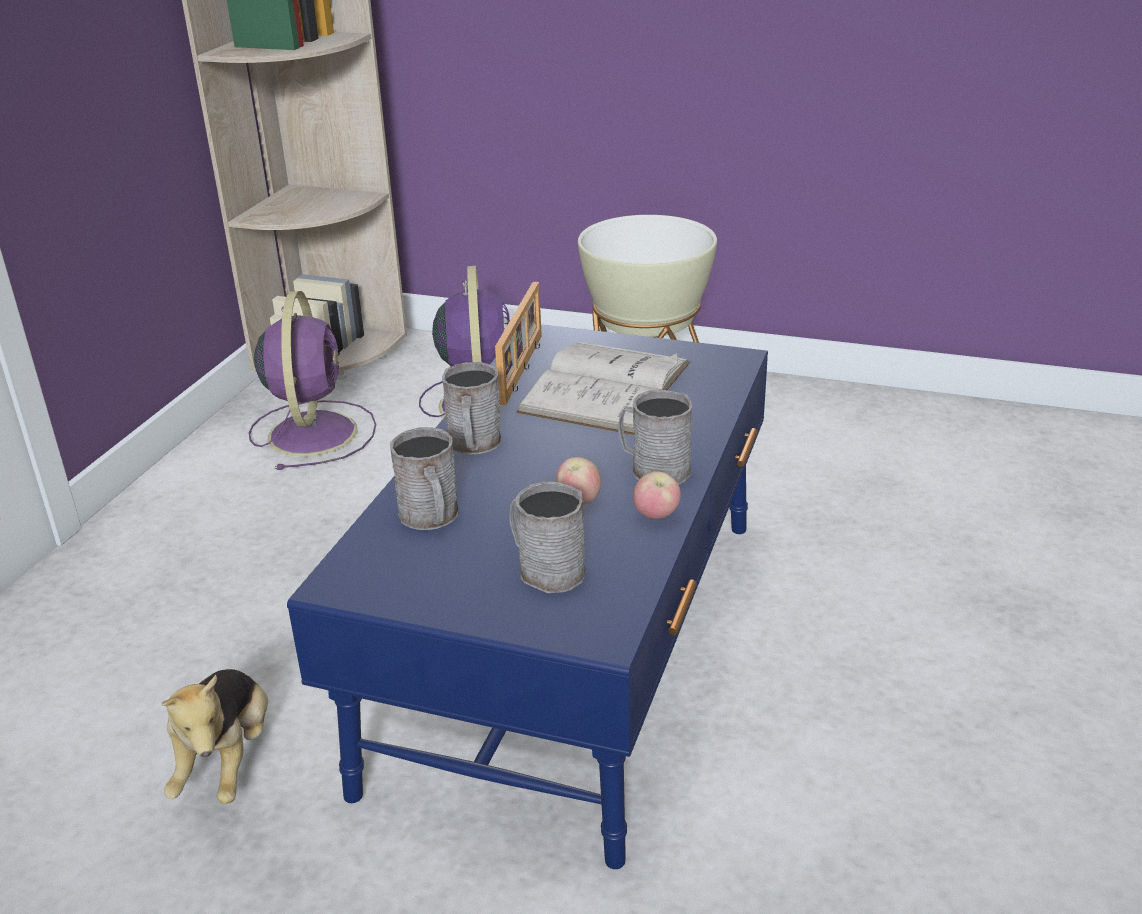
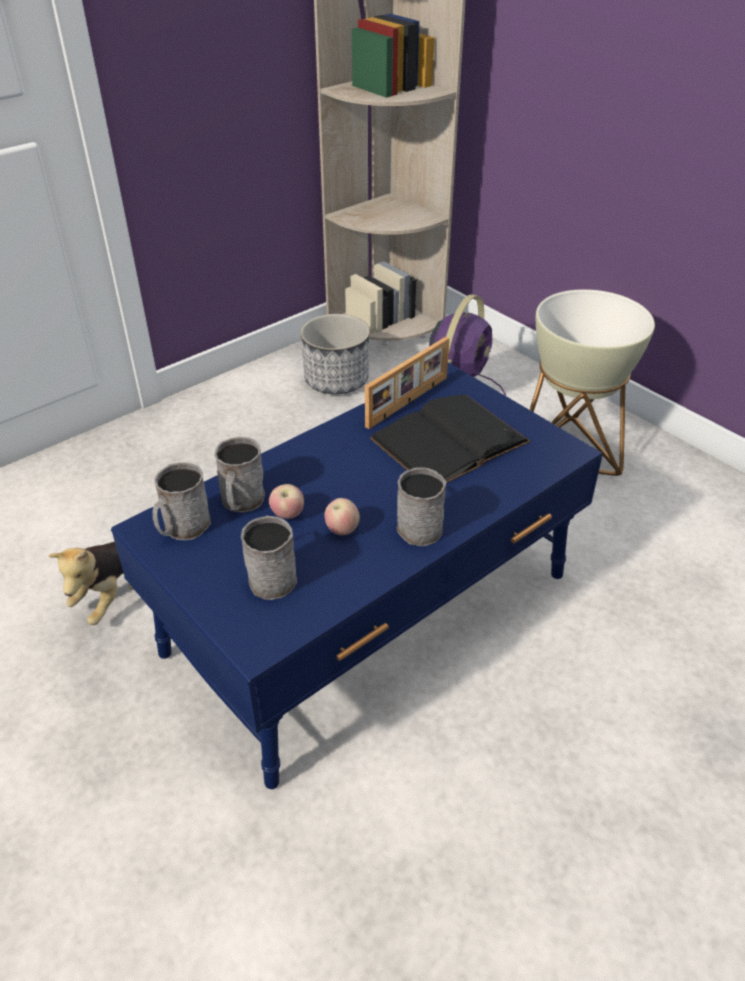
camera: 30 degrees right, 10 degrees up
purple fan [249,291,376,470] -> planter [300,314,370,394]
grey mug [442,362,501,455] -> grey mug moved to [152,463,211,540]
white book [516,342,690,435] -> black book [370,394,530,483]
apple [633,471,681,519] -> apple moved to [269,484,304,519]

